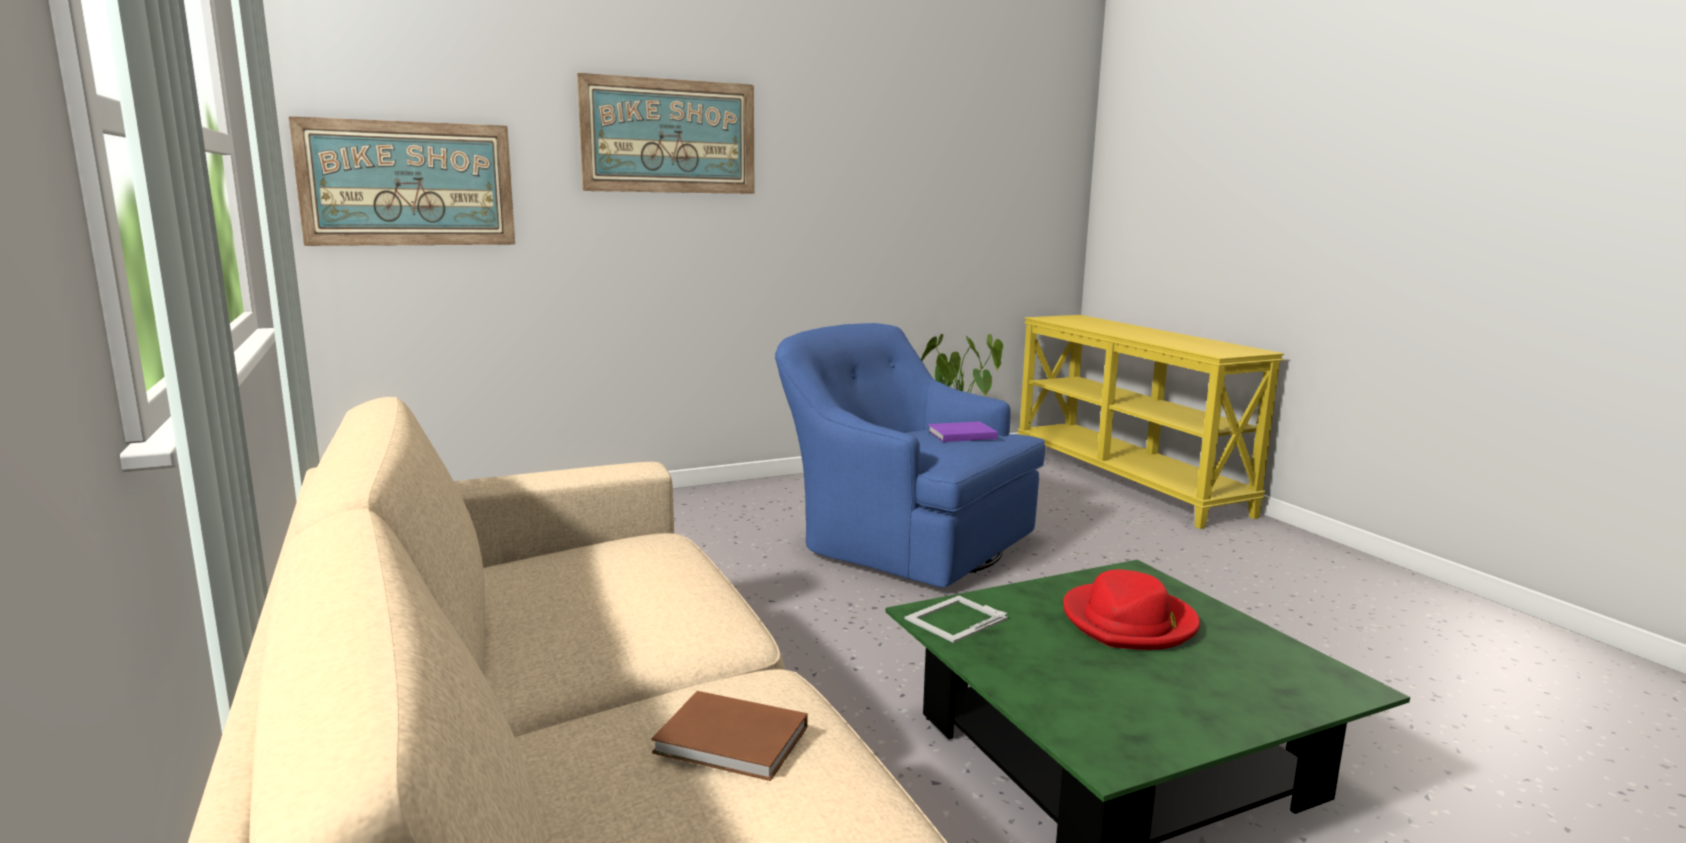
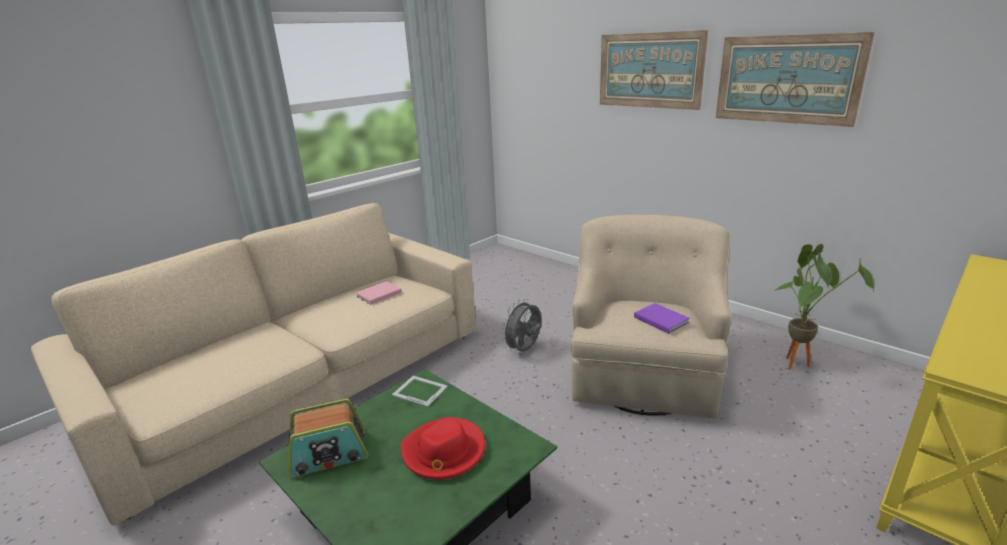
camera: 70 degrees right, 10 degrees up
picture [288,116,515,246] -> picture moved to [716,32,875,127]
brown book [651,691,808,781] -> none
blue armchair [775,323,1045,588] -> beige armchair [571,215,732,418]
none -> radio [288,399,369,478]
none -> pink book [356,281,402,305]
none -> grey fan [501,299,542,352]

